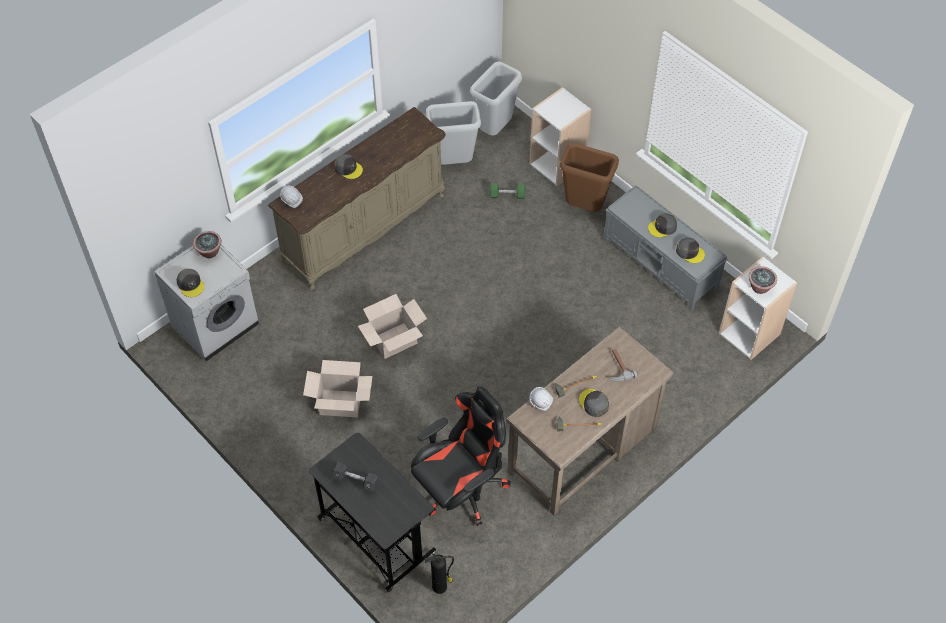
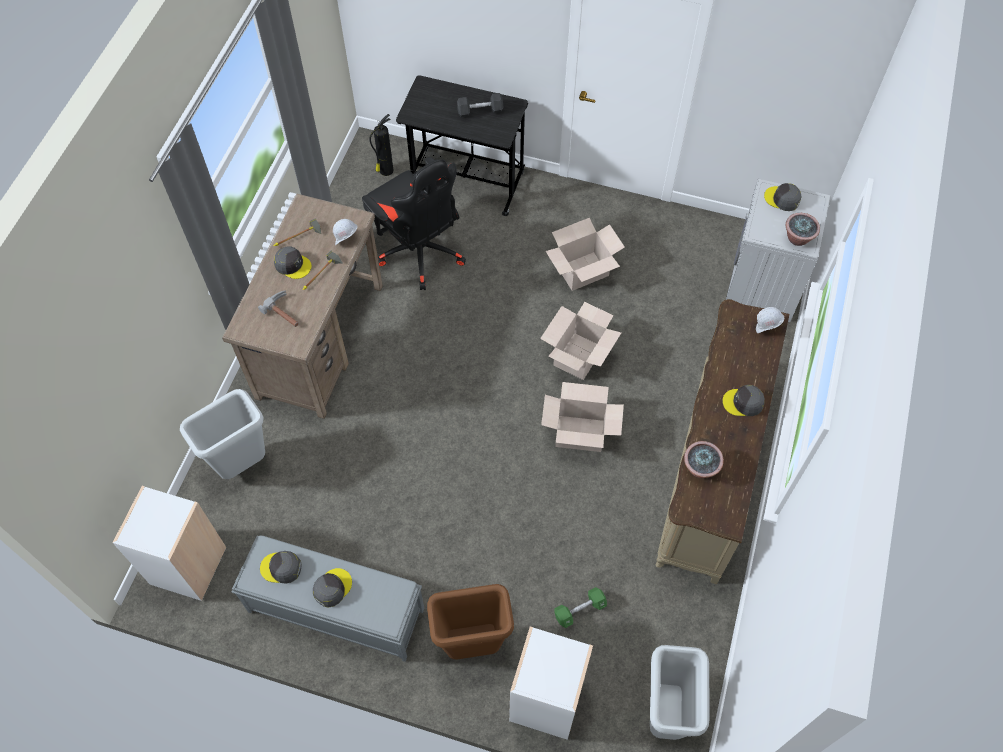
camera: 150 degrees right, 5 degrees up
black office chair [411,387,510,526] -> black office chair turned 60 degrees counterclockwise [362,157,466,290]
grey trash can [426,101,481,165] -> grey trash can moved to [180,389,265,479]
potted plant [749,266,777,294] -> potted plant moved to [684,441,724,478]
none -> cardboard box [541,382,624,452]

